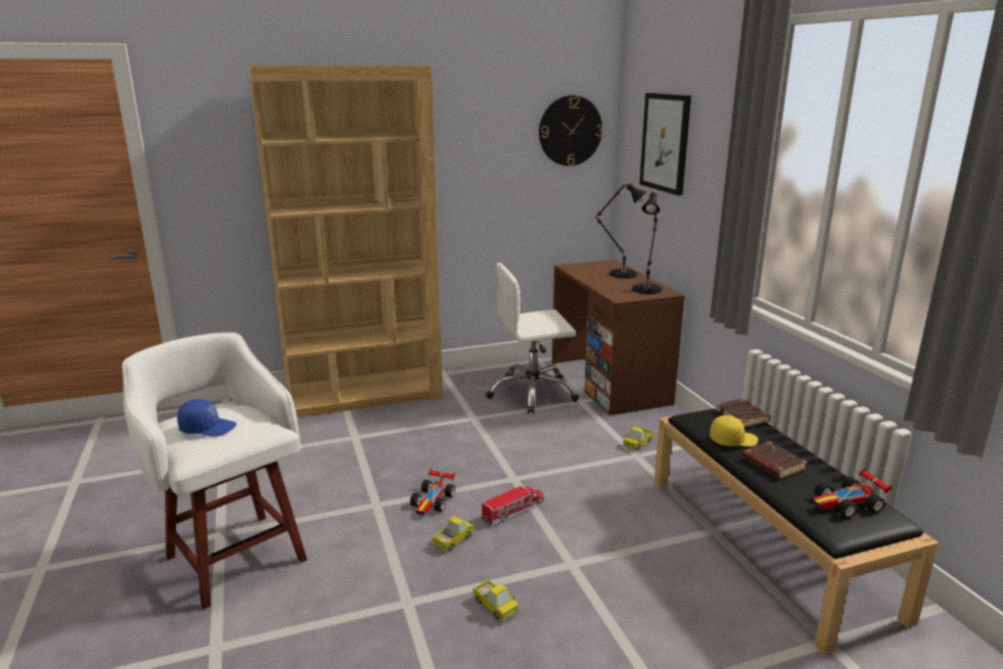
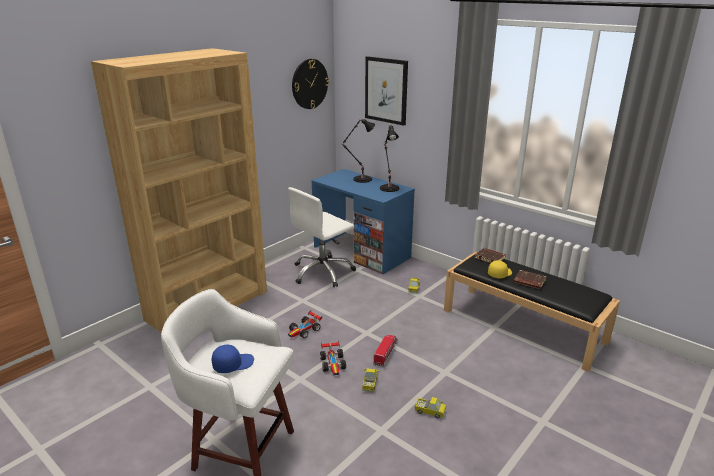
camera: 30 degrees left, 5 degrees up
brown desk [552,260,685,415] -> blue desk [311,169,415,274]
toy car [812,468,892,518] -> toy car moved to [288,311,322,338]

